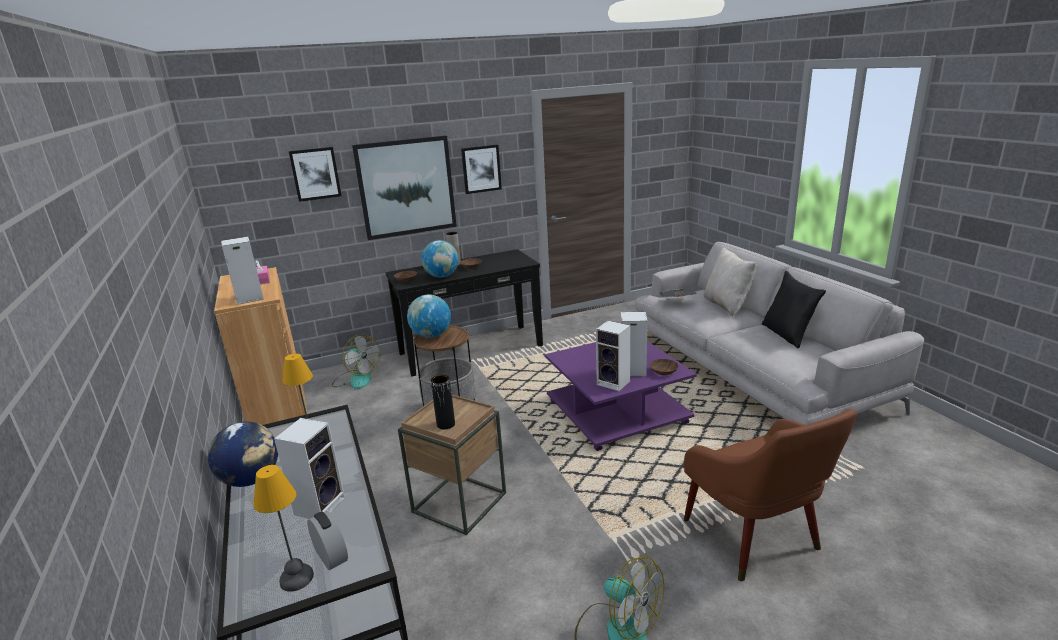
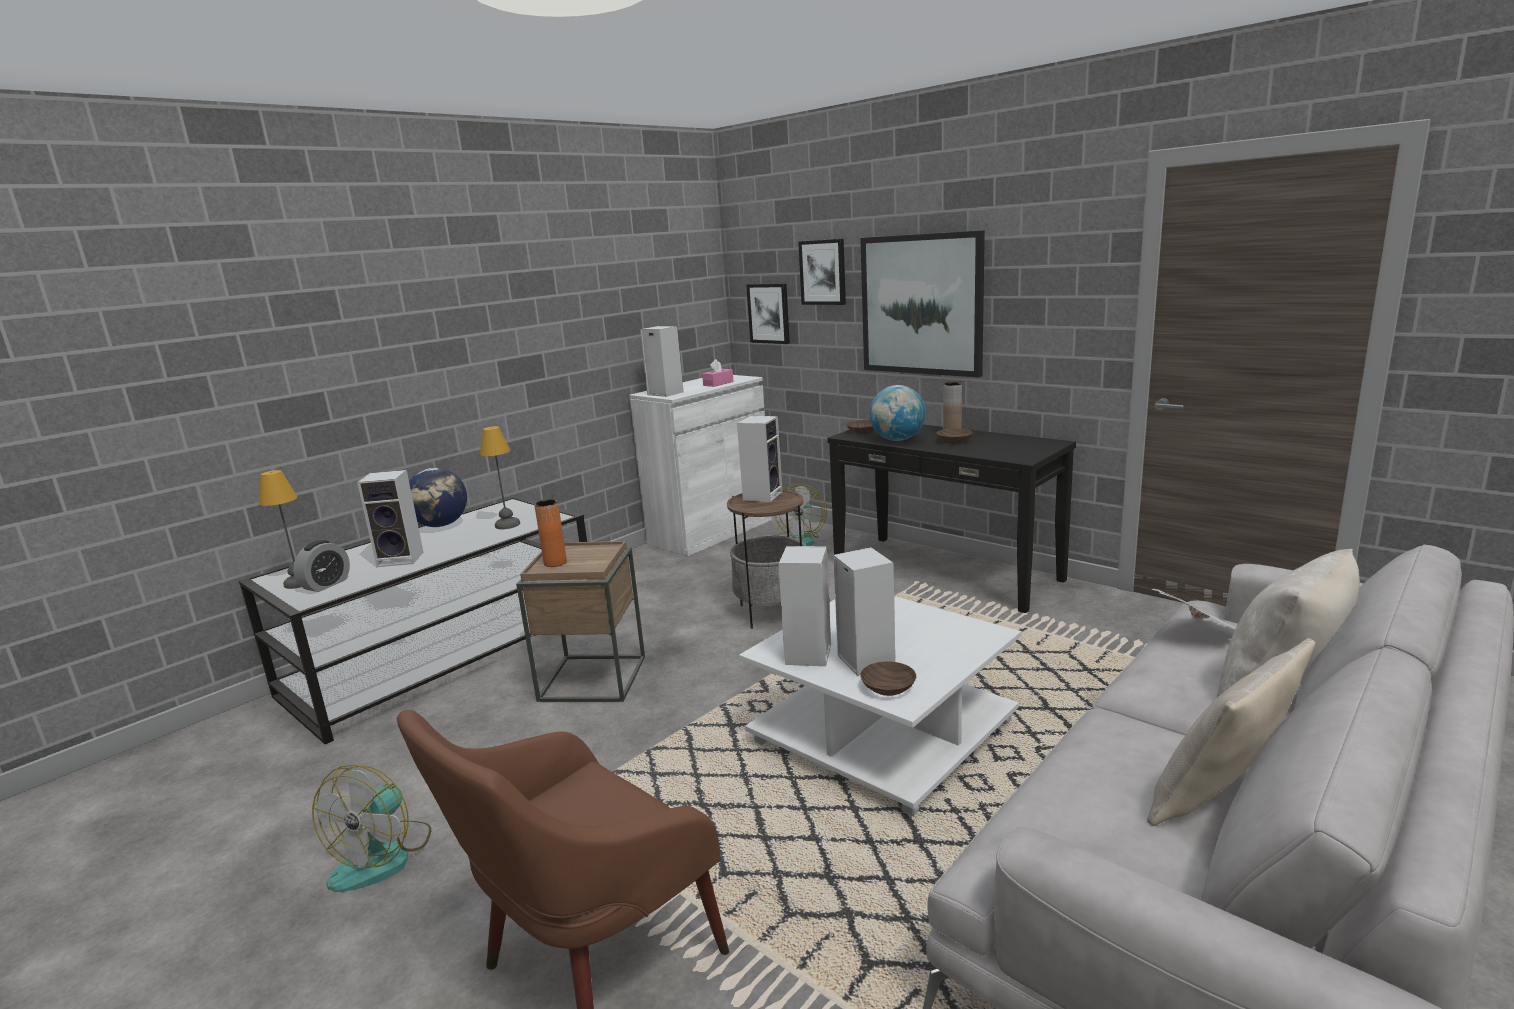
camera: 65 degrees right, 5 degrees down
brown cabinet [214,267,307,425] -> white cabinet [629,375,772,556]
globe [407,294,451,338] -> speaker [737,416,782,502]
black vase [431,375,455,429] -> orange vase [534,499,567,567]
picture [461,145,502,194] -> picture moved to [746,284,790,344]
purple coffee table [545,341,697,451] -> white coffee table [739,596,1021,816]
black pillow [762,271,826,348] -> beige pillow [1147,638,1315,826]

